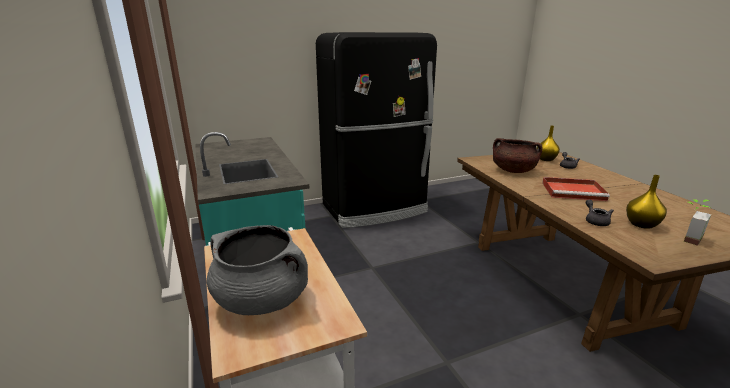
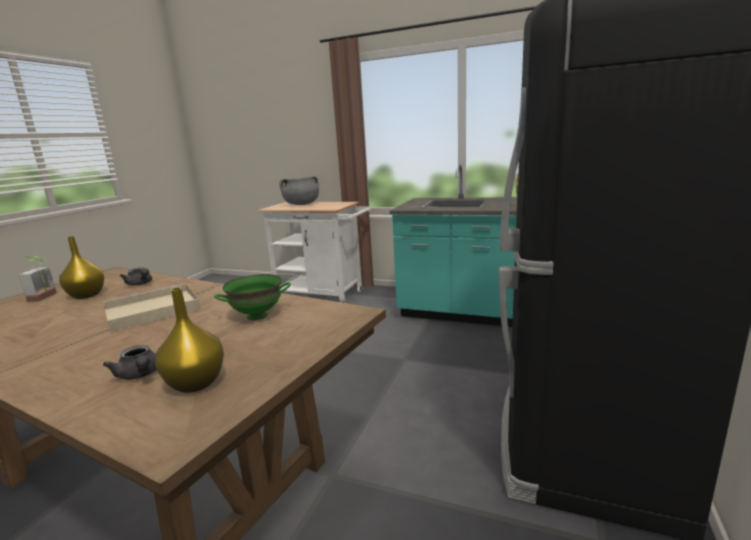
camera: 135 degrees right, 5 degrees down
brown cooking pot [493,138,543,173] -> green bowl [214,274,291,320]
red tray [542,177,610,201] -> beige tray [103,284,201,332]

